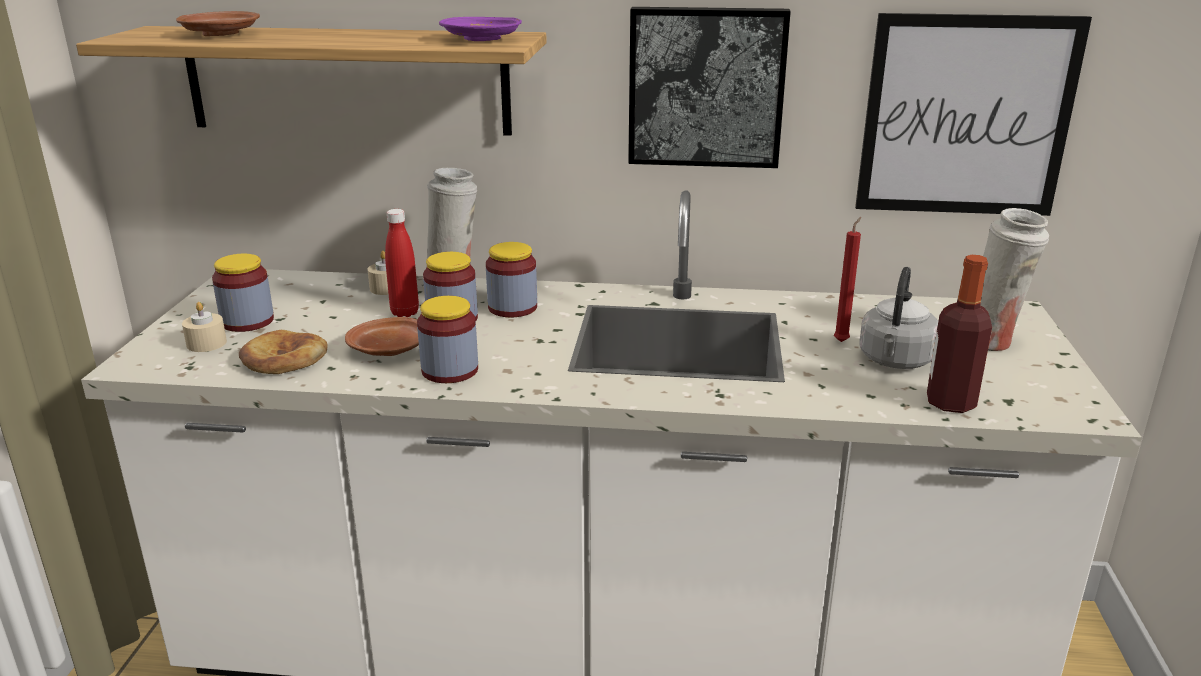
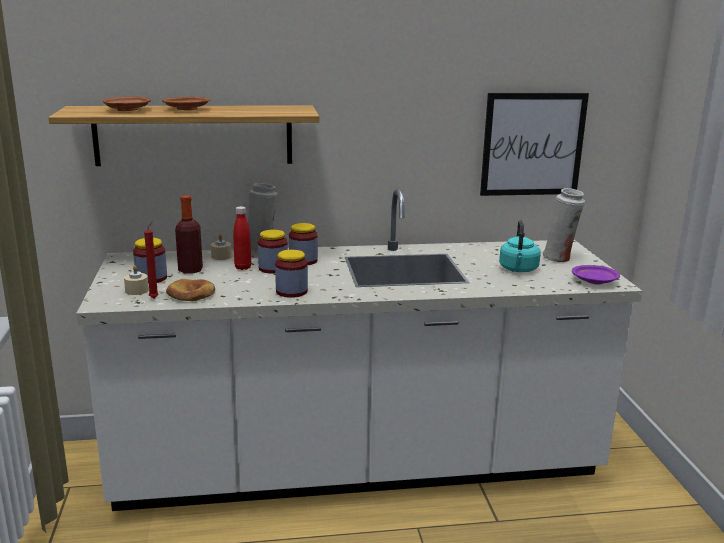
camera: 15 degrees left, 5 degrees down
brown plate [345,317,419,356] -> brown plate moved to [162,96,210,110]
purple plate [439,17,522,41] -> purple plate moved to [572,265,620,285]
picture [628,7,791,168] -> none
red candle [834,217,861,342] -> red candle moved to [144,221,159,298]
grey kettle [860,267,938,369] -> turquoise kettle [499,220,541,272]
bottle [927,255,992,413] -> bottle moved to [175,195,203,274]

